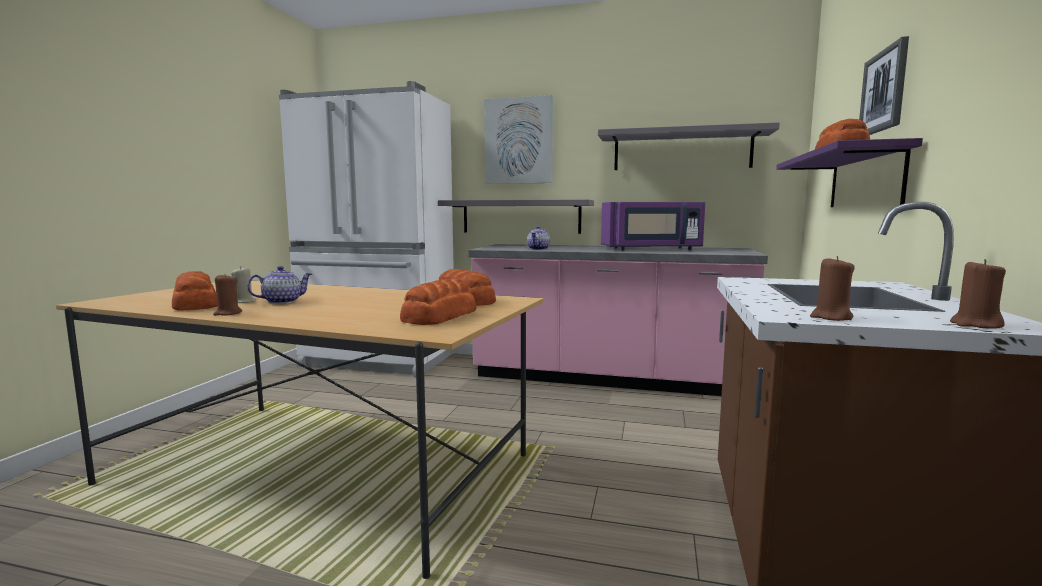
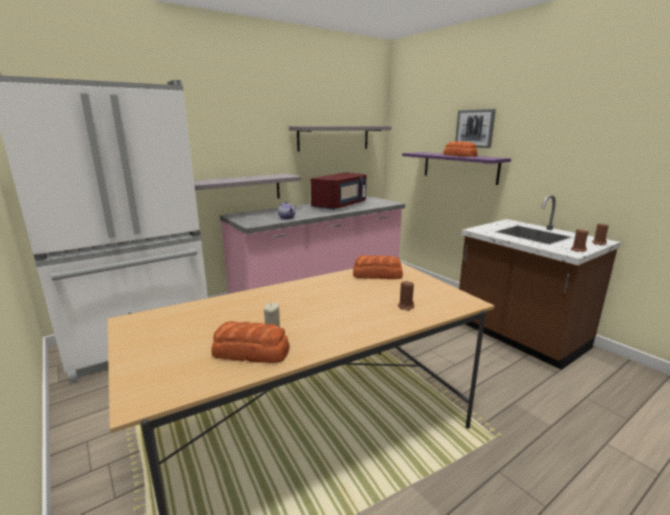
camera: 50 degrees left, 10 degrees up
brown candle [213,273,242,316] -> brown candle moved to [398,281,414,311]
teapot [247,266,312,304] -> none
bread [400,279,477,325] -> none
picture [484,95,553,184] -> none
purple microwave [601,202,705,250] -> red microwave [311,173,366,210]

